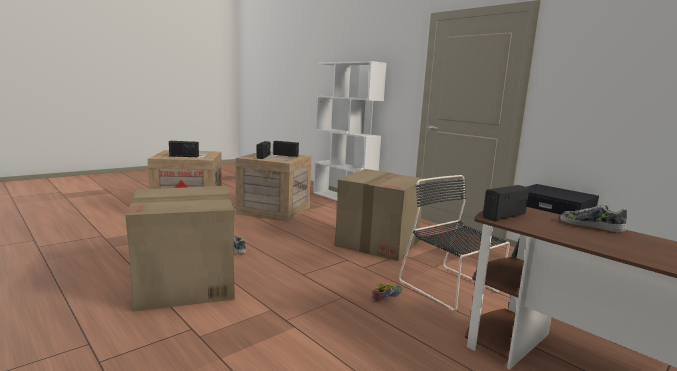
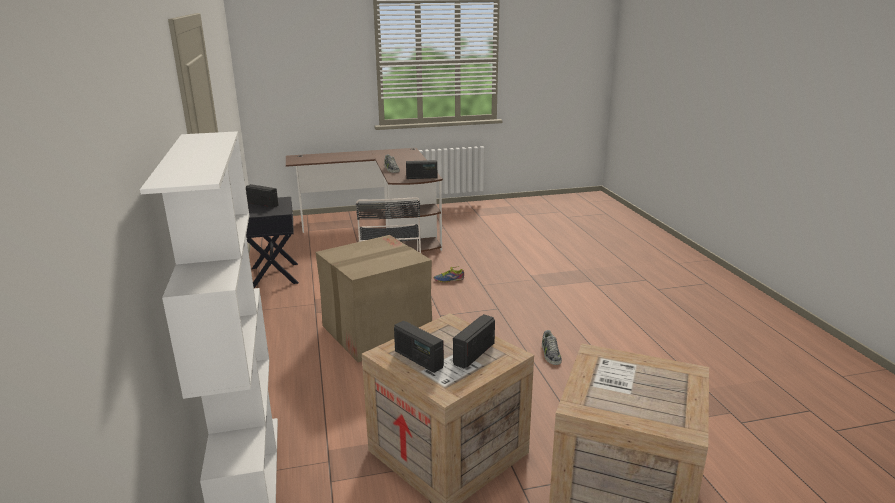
camera: 150 degrees left, 10 degrees up
cardboard box [125,186,235,312] -> none
radio [169,141,199,157] -> radio moved to [246,184,278,208]

